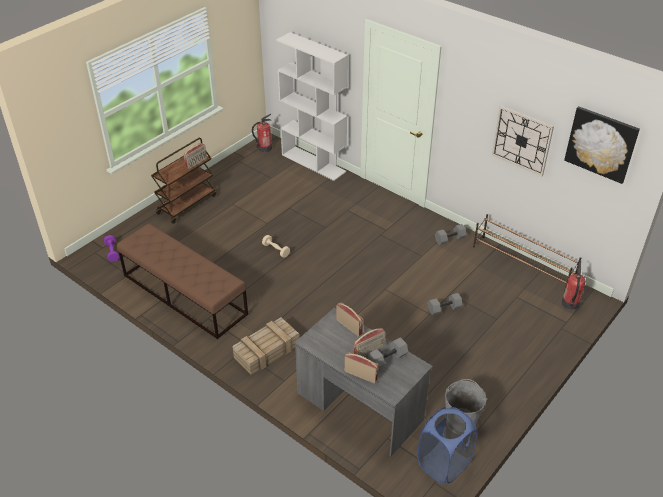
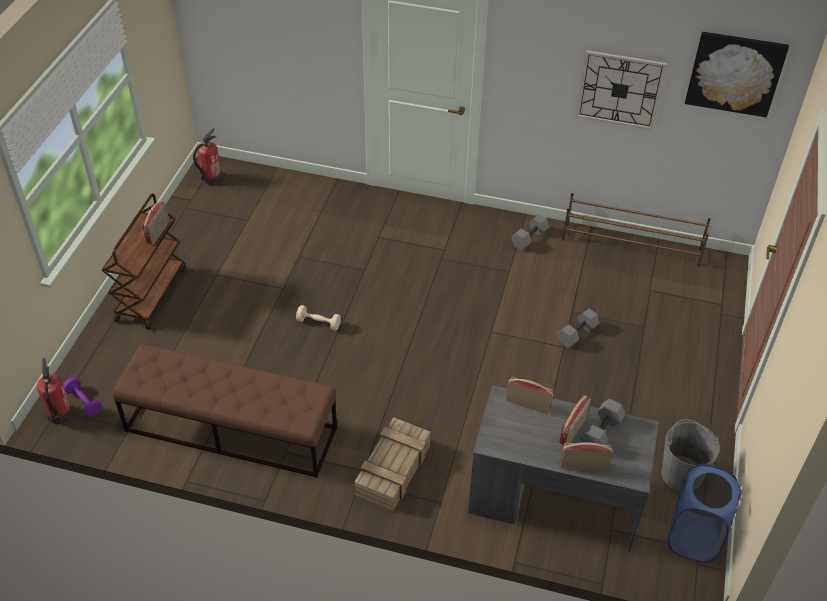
camera: 25 degrees left, 5 degrees up
white bookcase [276,32,348,181] -> none
fire extinguisher [562,262,586,310] -> fire extinguisher moved to [36,358,73,424]

